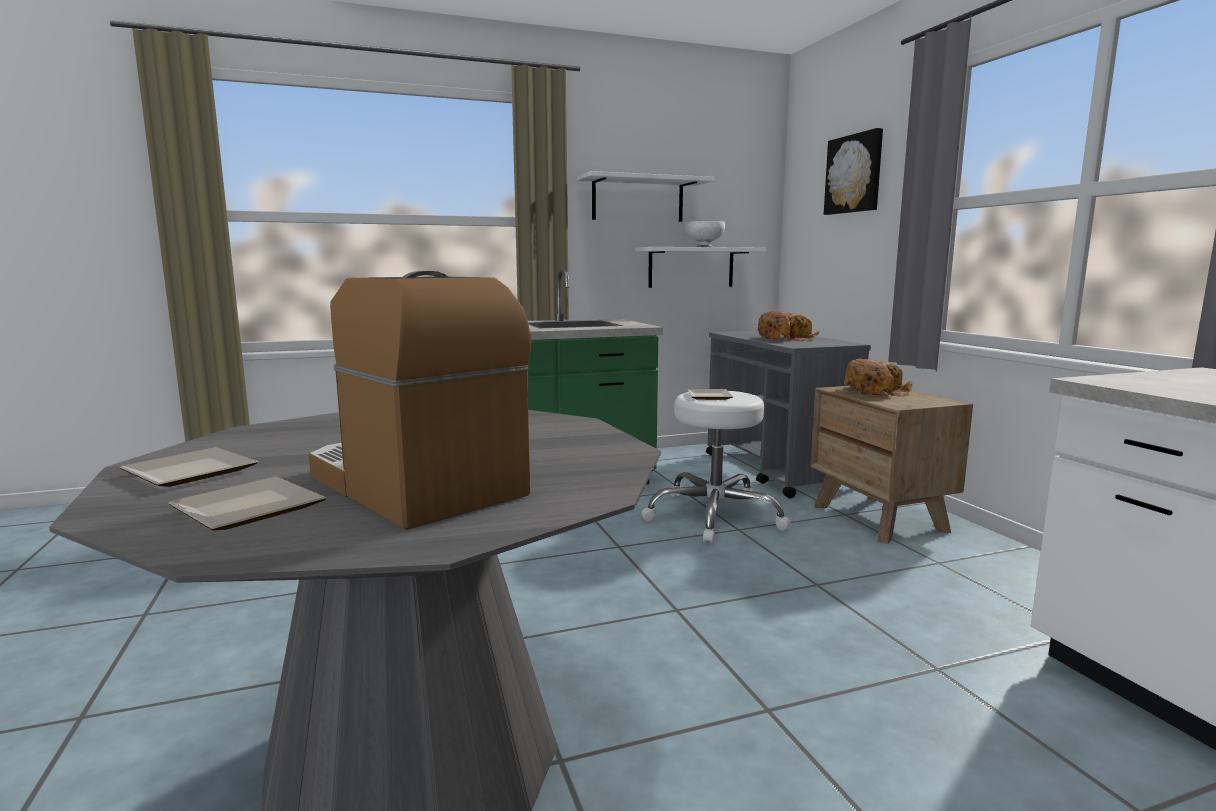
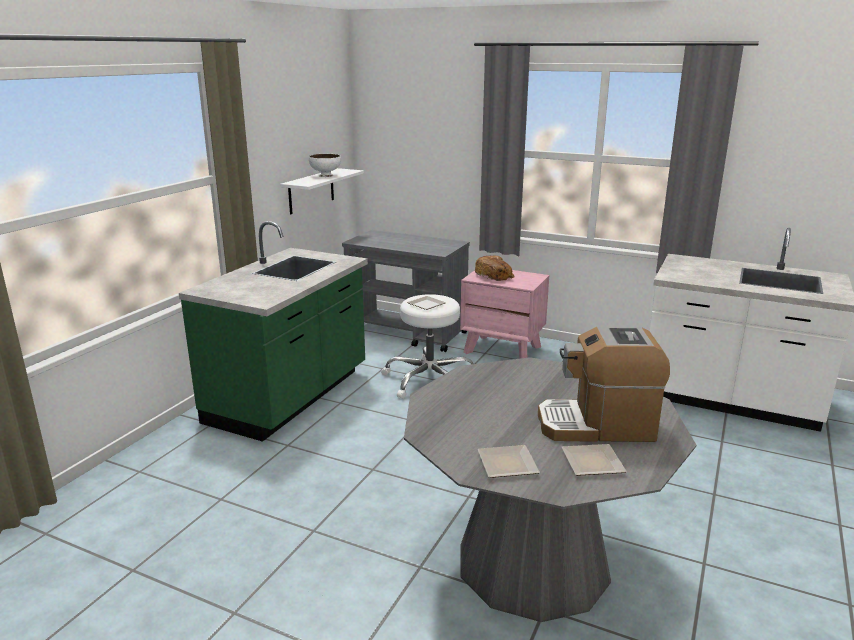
camera: 45 degrees left, 10 degrees up
white shelf [577,171,715,222] -> none
bread [758,311,819,342] -> none
brown nightstand [811,386,973,544] -> pink nightstand [460,270,549,359]
picture [824,128,883,215] -> none

